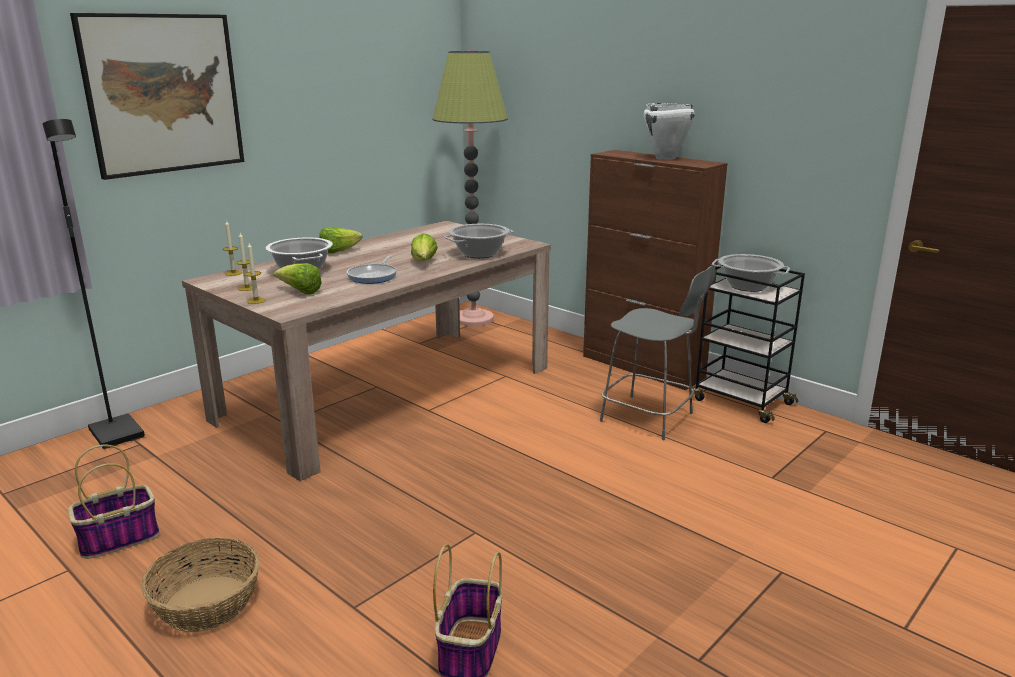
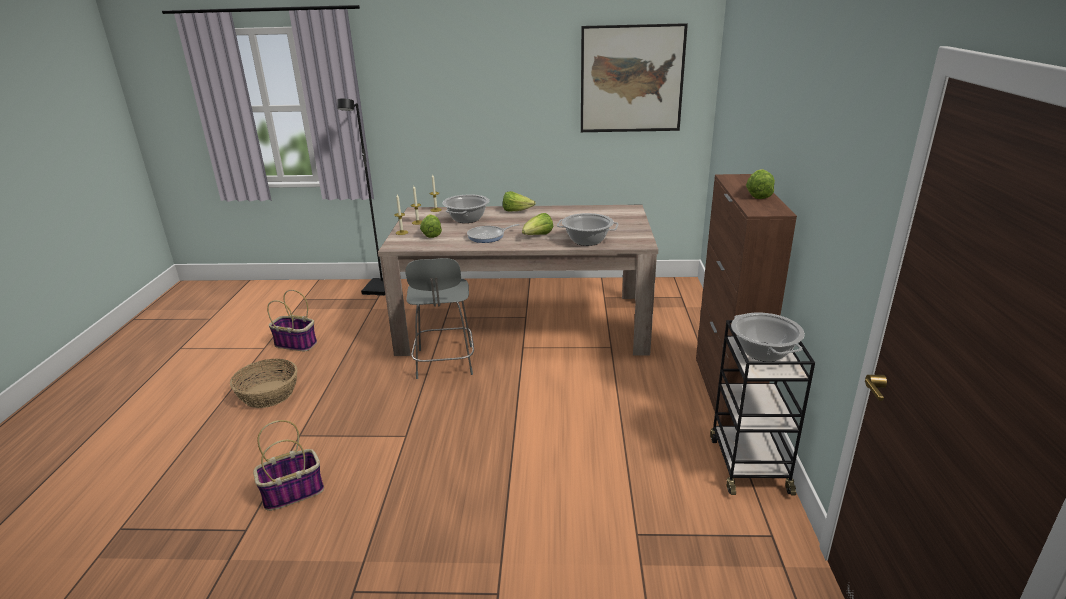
camera: 50 degrees right, 5 degrees up
picture [70,13,244,180] -> picture moved to [581,23,688,132]
floor lamp [432,50,508,326] -> none
grey chair [600,266,716,440] -> grey chair moved to [405,258,474,379]
white cooking pot [643,103,695,160] -> lettuce [746,169,775,199]

